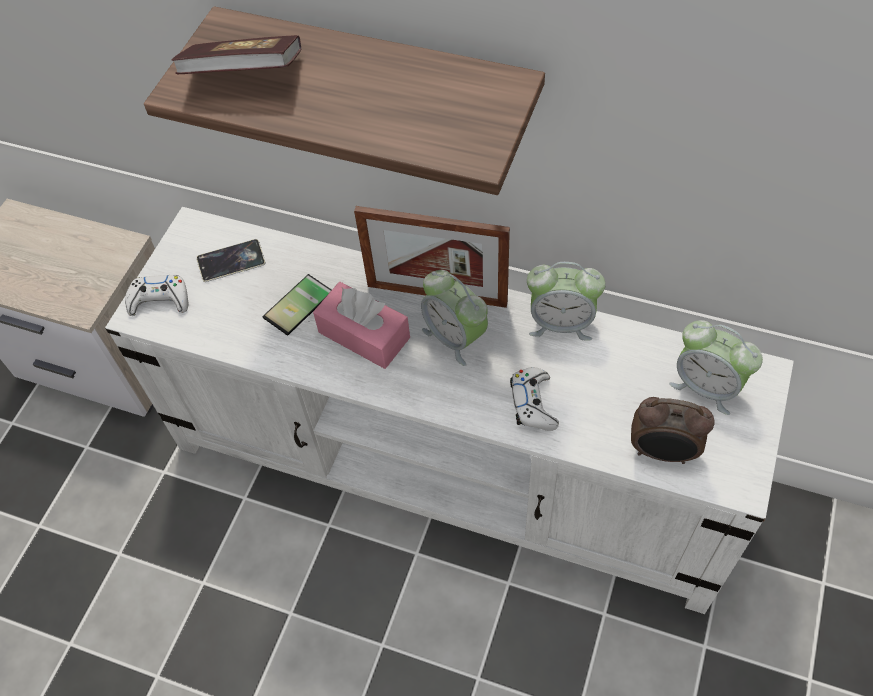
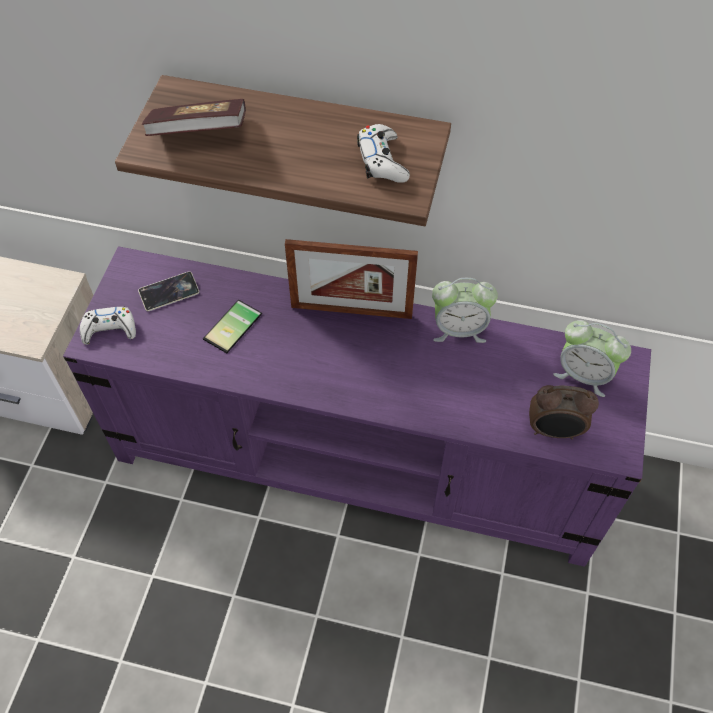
camera: 10 degrees left, 0 degrees up
white tv stand [105,207,794,614] -> purple tv stand [63,246,651,567]
pink tissue box [313,282,410,369] -> none
alarm clock [421,270,488,366] -> none
white game controller [510,367,559,431] -> white game controller moved to [357,124,410,183]

